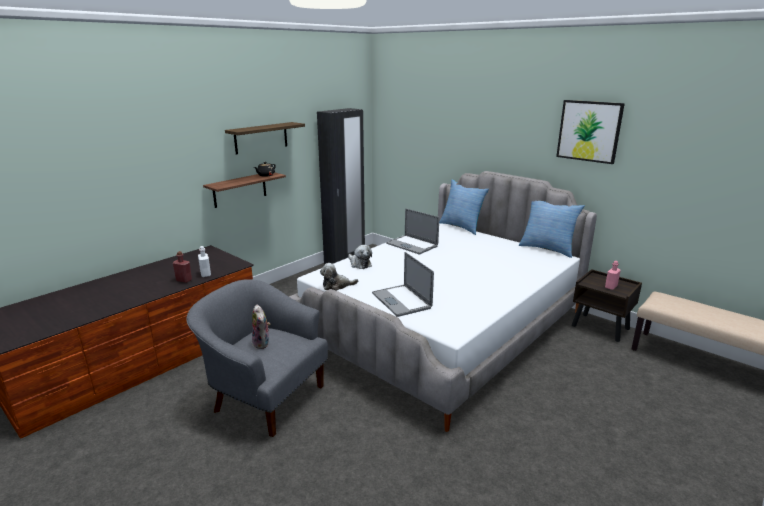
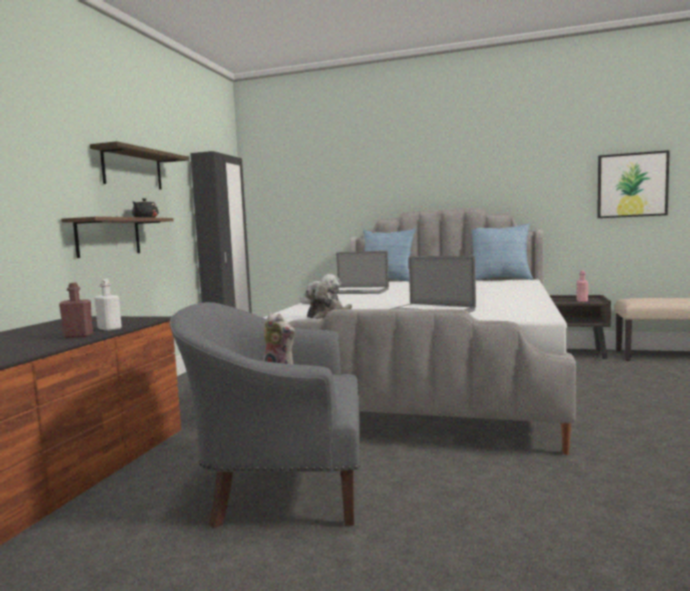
camera: 25 degrees left, 15 degrees down
picture [556,100,625,164] -> picture moved to [597,150,670,218]

